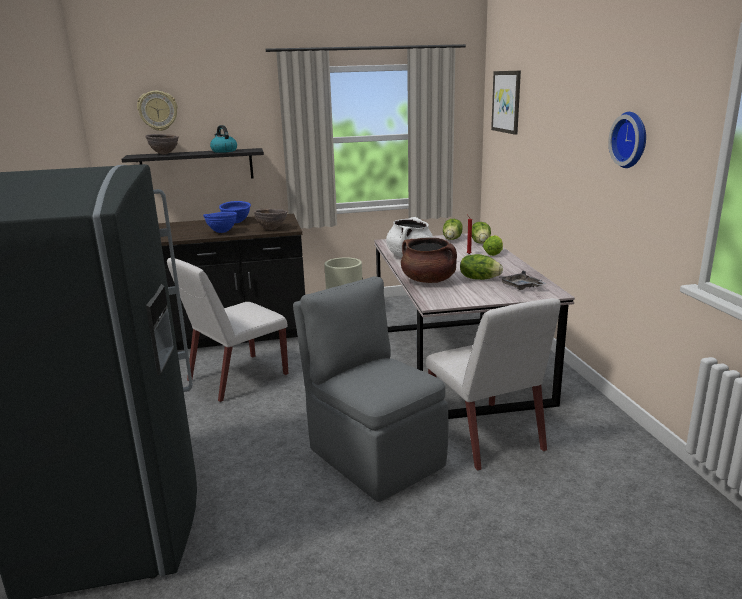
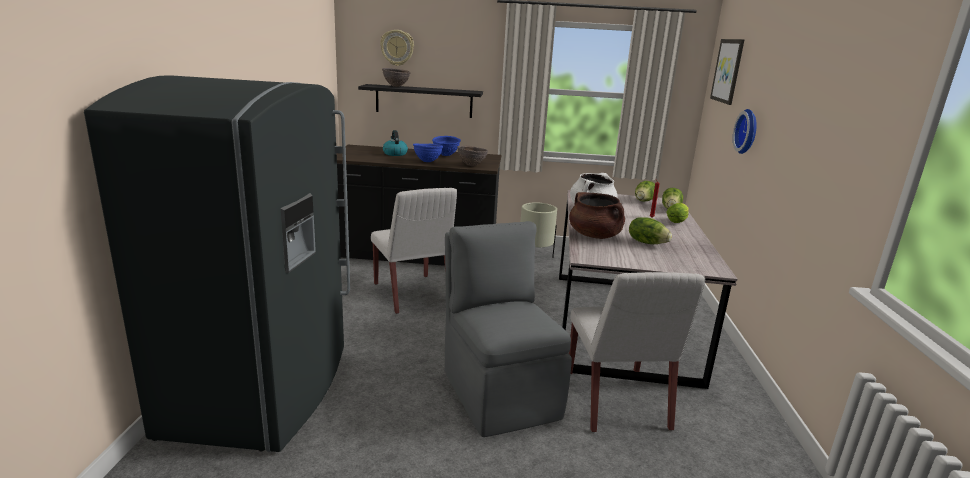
camera: 15 degrees right, 0 degrees up
white chair [167,258,289,402] -> white chair turned 90 degrees counterclockwise [371,188,457,314]
kettle [210,125,237,153] -> kettle moved to [383,130,408,156]
grey tray [499,270,547,290] -> none
wall clock [608,112,646,168] -> wall clock moved to [733,109,757,154]

